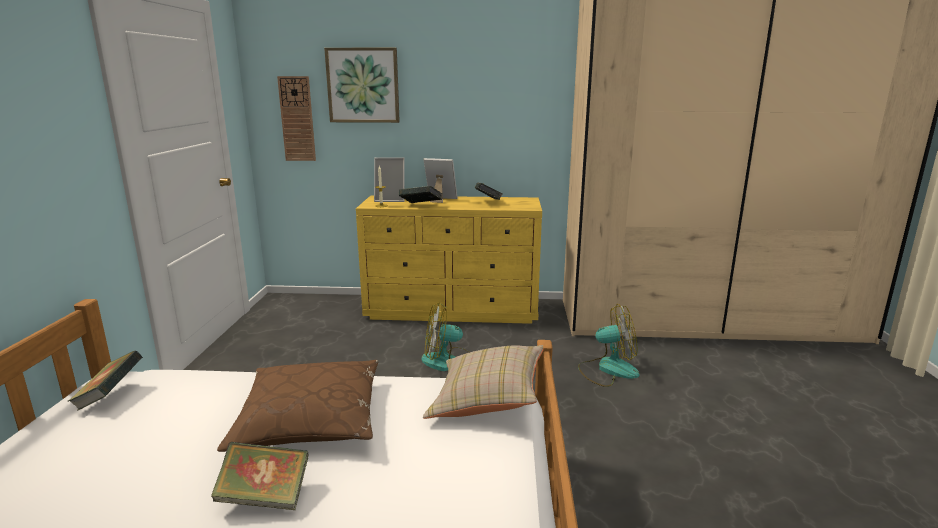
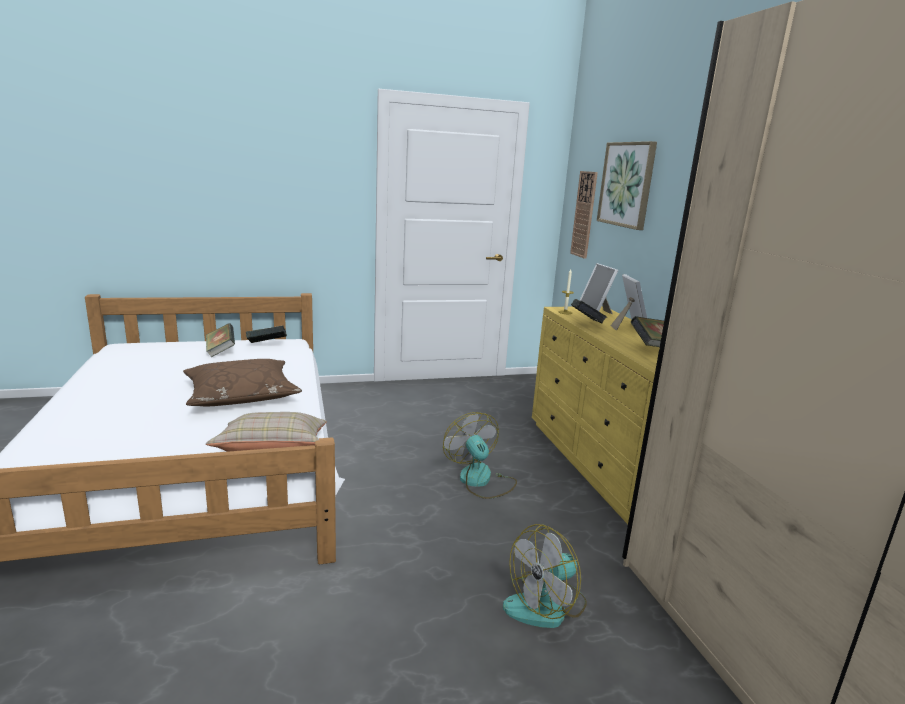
camera: 70 degrees right, 0 degrees up
book [211,442,309,510] -> book moved to [206,323,235,357]
fan [578,304,639,387] -> fan turned 75 degrees clockwise [503,524,587,628]

